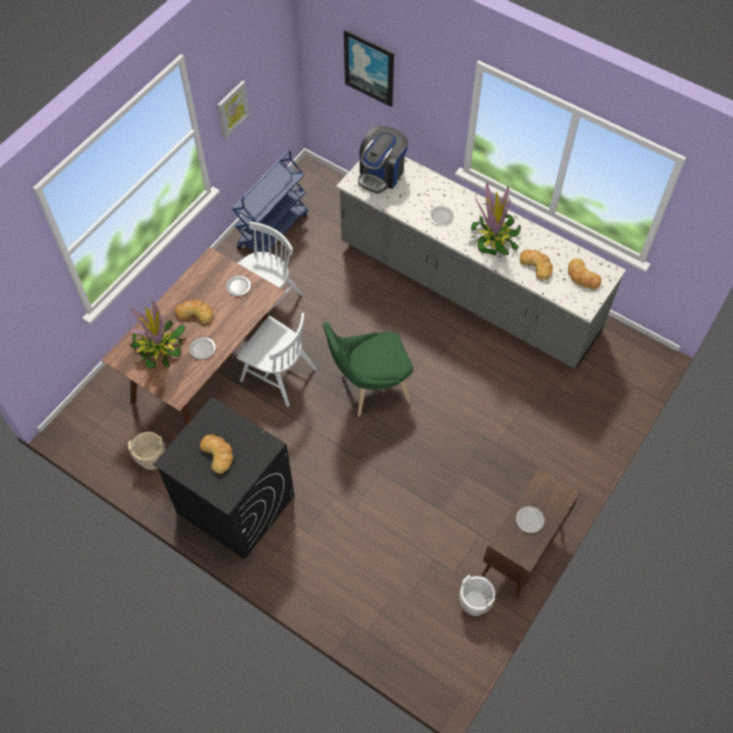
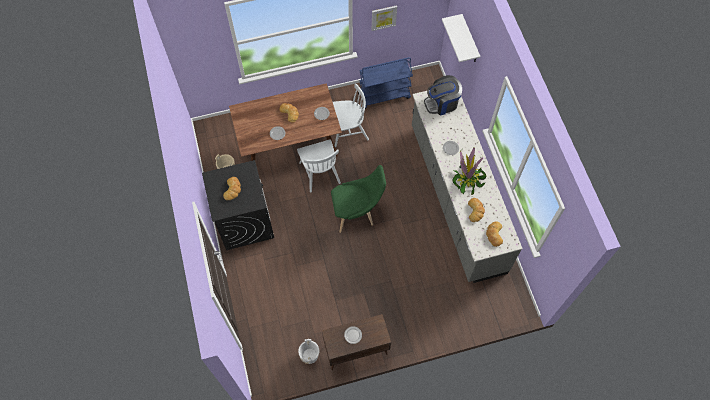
camera: 40 degrees right, 5 degrees up
potted plant [129,301,185,368] -> none
green chair [323,322,413,417] -> green chair turned 150 degrees clockwise [331,165,386,233]
picture [344,29,394,107] -> white shelf [442,14,480,62]

